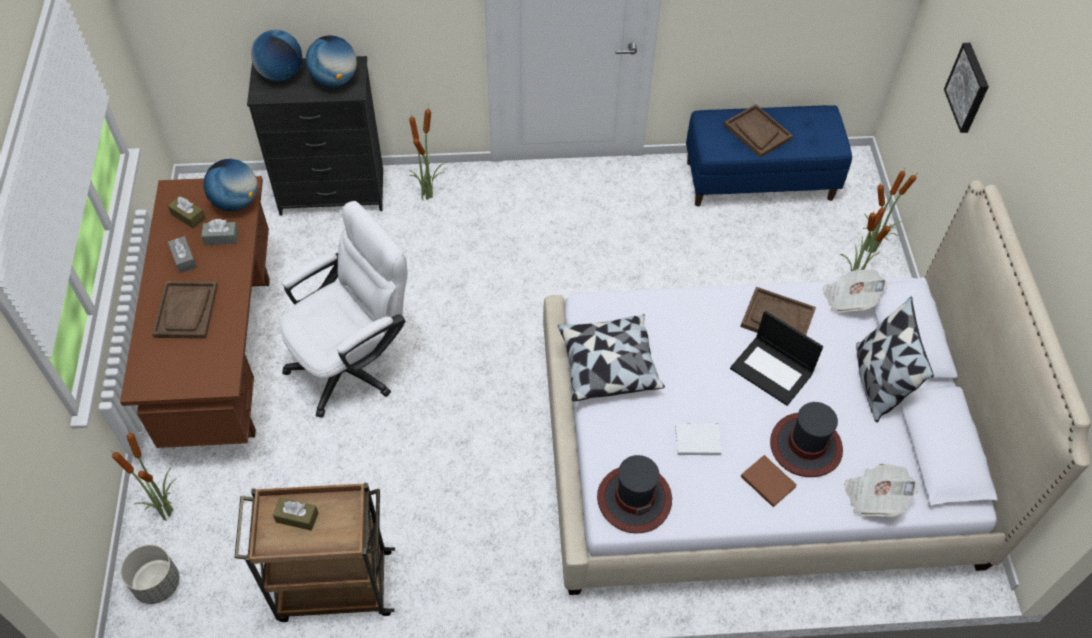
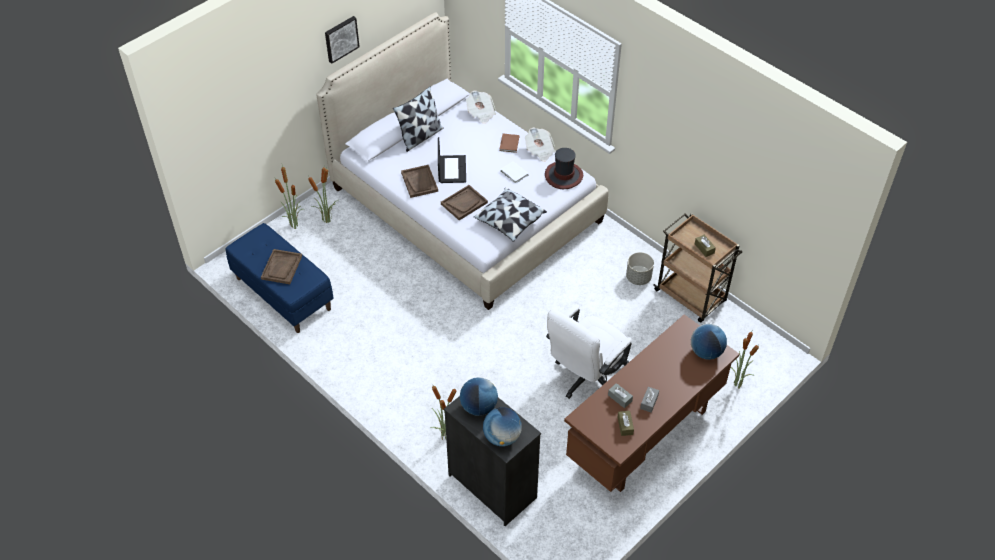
camera: 130 degrees left, 5 degrees down
grey planter [121,545,179,604] -> grey planter moved to [626,252,654,285]
brown tray [152,281,218,339] -> brown tray moved to [441,185,488,221]
globe [203,159,258,211] -> globe moved to [691,324,727,360]
white office chair [279,201,408,418] -> white office chair turned 60 degrees counterclockwise [546,304,632,399]
hat [770,402,843,477] -> none
newspaper [822,269,887,312] -> newspaper moved to [525,127,556,162]
picture [944,43,989,133] -> picture moved to [325,16,360,64]

